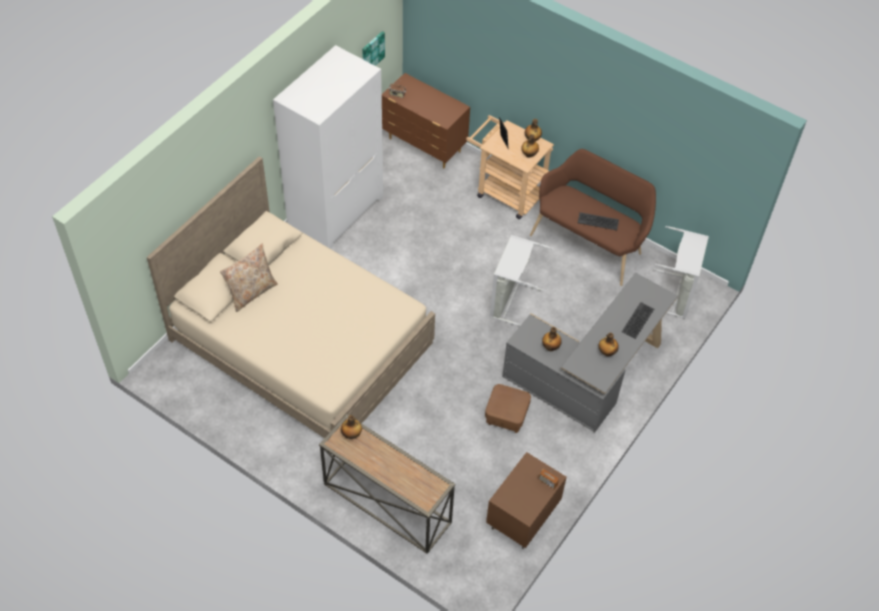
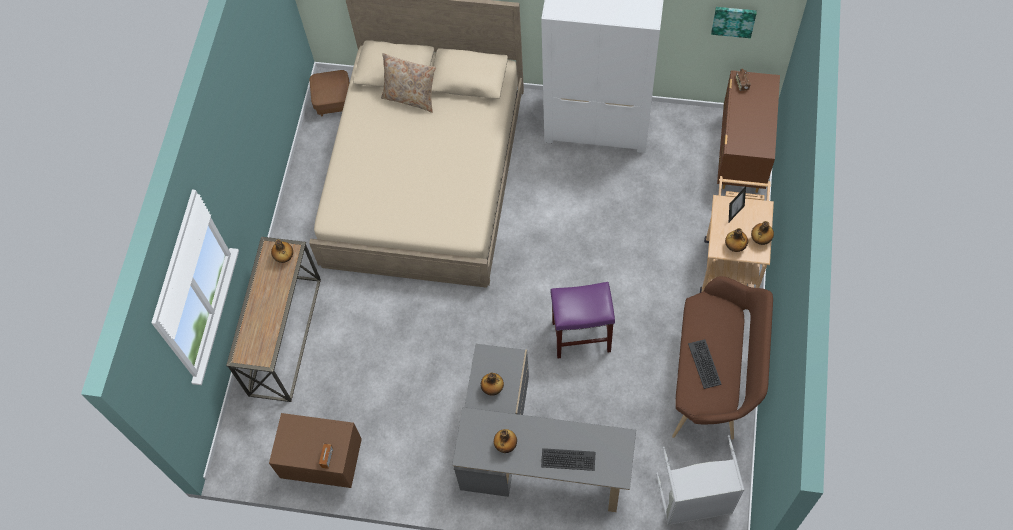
camera: 70 degrees right, 10 degrees up
brown ottoman [485,384,531,433] -> brown ottoman moved to [309,70,349,116]
grey laundry basket [489,235,553,326] -> purple stool [551,282,615,359]

